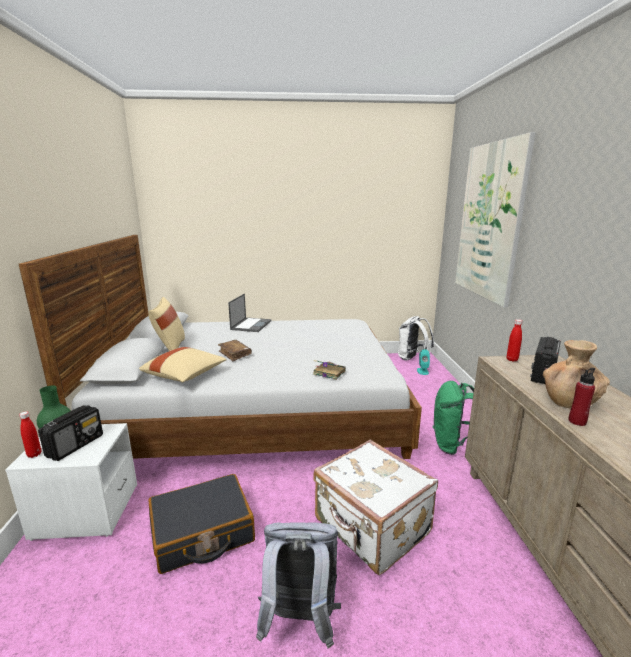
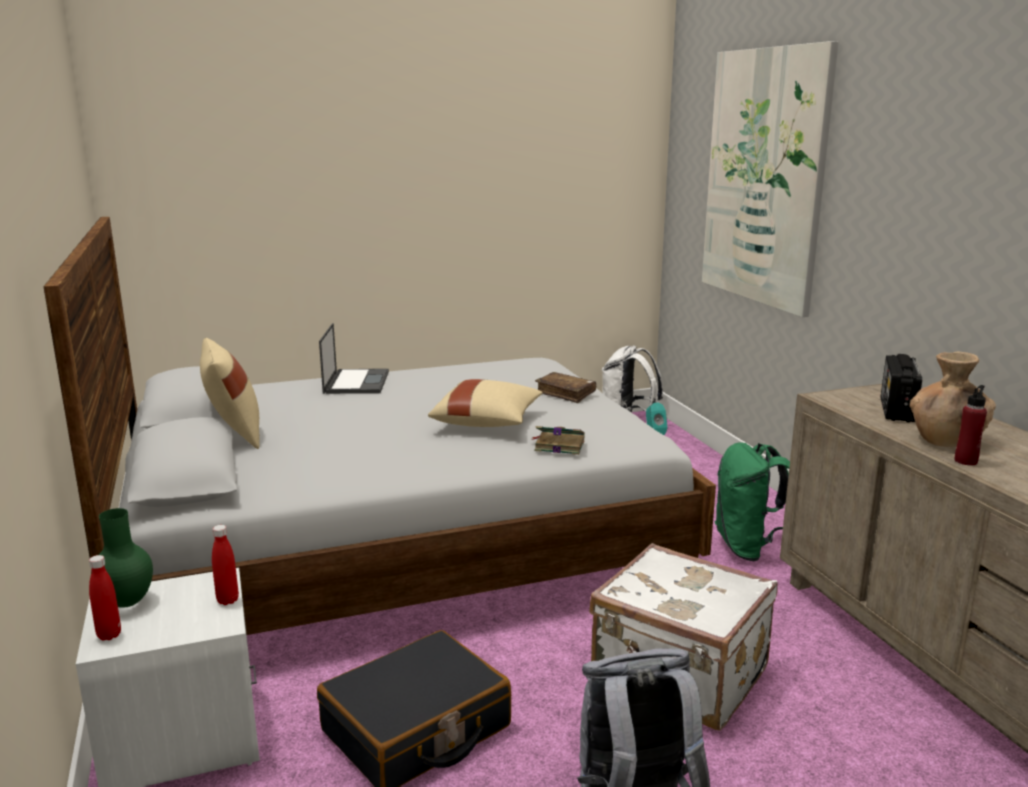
camera: 15 degrees left, 0 degrees up
radio [38,405,103,461] -> none
beige pillow [139,347,227,383] -> beige pillow moved to [428,379,543,427]
brown book [218,340,252,361] -> brown book moved to [535,372,596,403]
red bottle [506,319,522,362] -> red bottle moved to [212,525,239,605]

